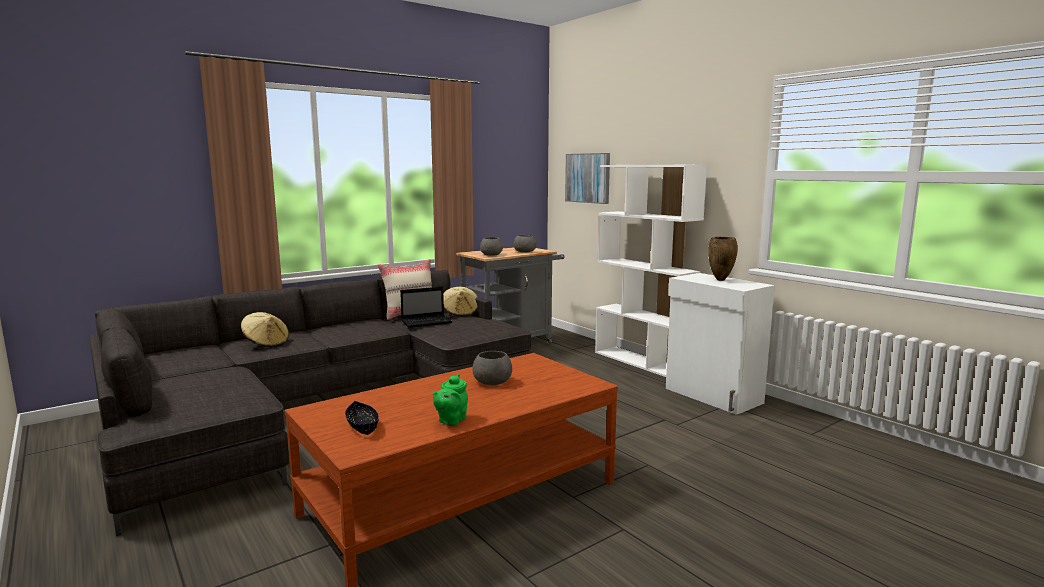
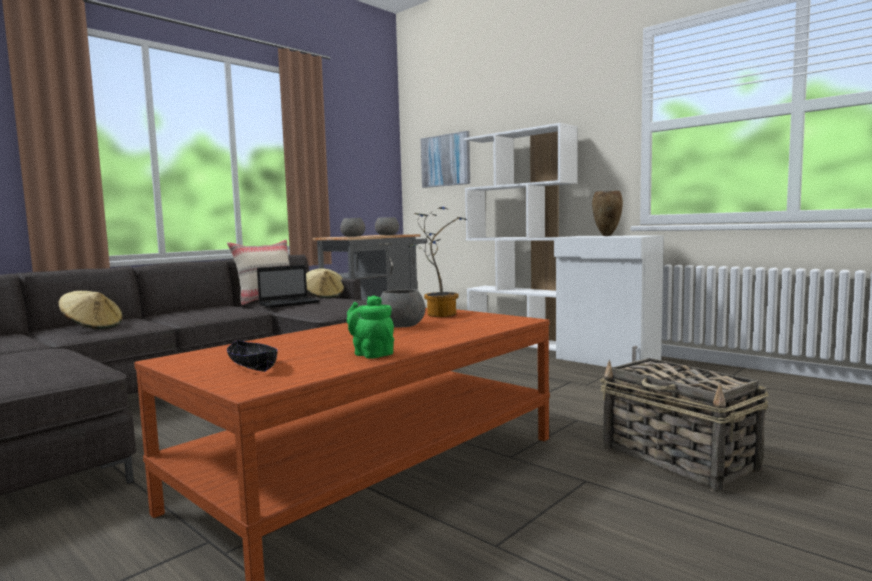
camera: 10 degrees left, 5 degrees down
green teapot [433,374,468,426] -> green teapot turned 120 degrees clockwise [347,295,394,359]
none -> potted plant [408,207,467,317]
none -> basket [600,358,769,492]

